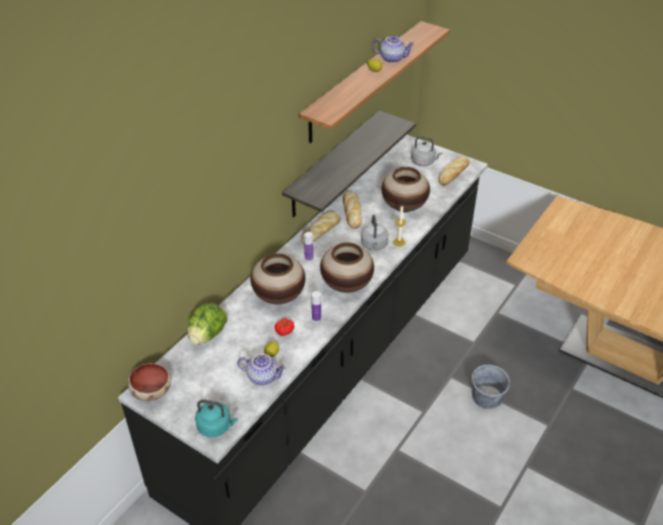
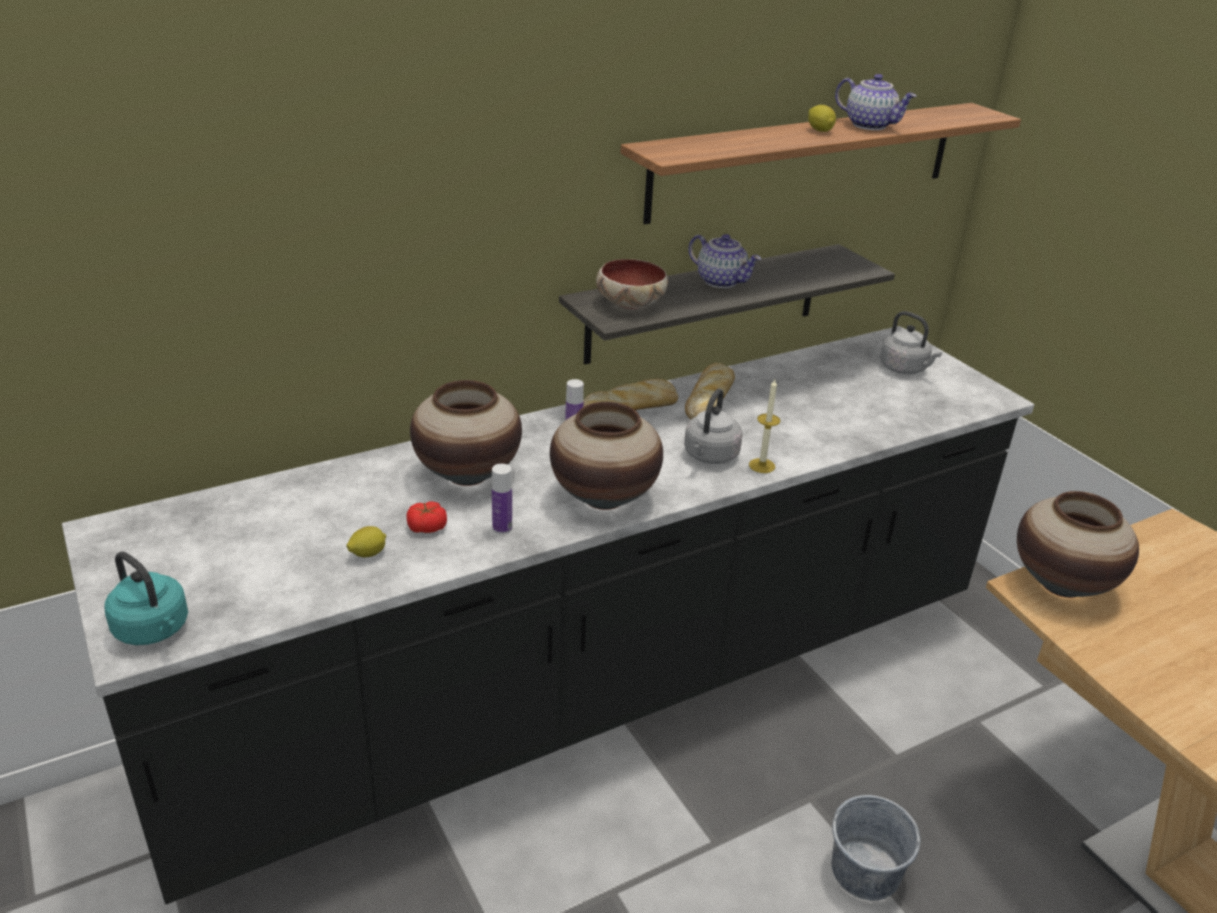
camera: 25 degrees right, 10 degrees down
bowl [128,363,171,401] -> bowl moved to [596,259,668,309]
lettuce [187,303,228,345] -> none
teapot [237,354,287,385] -> teapot moved to [689,234,761,288]
vase [382,167,430,213] -> vase moved to [1017,491,1139,598]
bread [438,156,470,186] -> none

